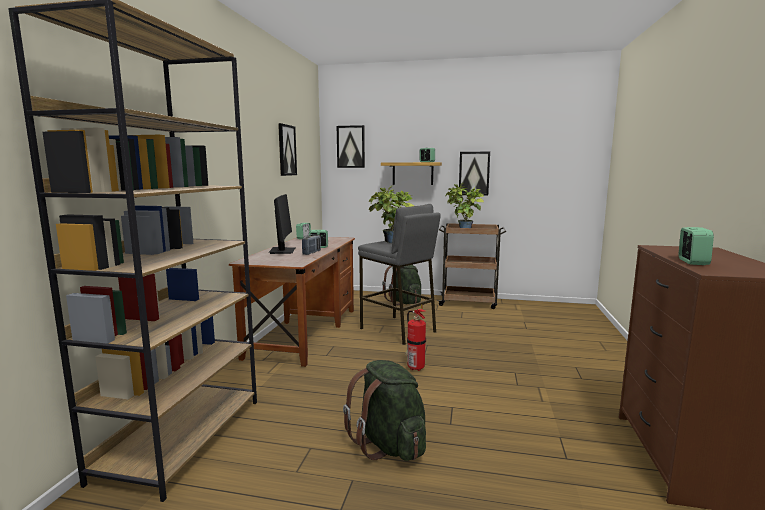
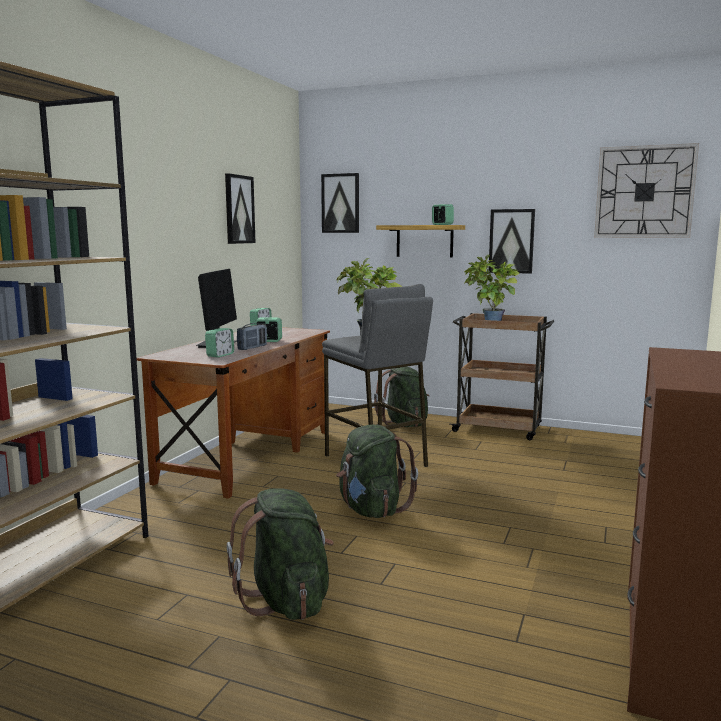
camera: 10 degrees right, 0 degrees up
fire extinguisher [405,304,426,371] -> green backpack [336,425,418,518]
alarm clock [679,227,714,265] -> alarm clock moved to [205,328,234,358]
none -> wall clock [594,143,699,238]

